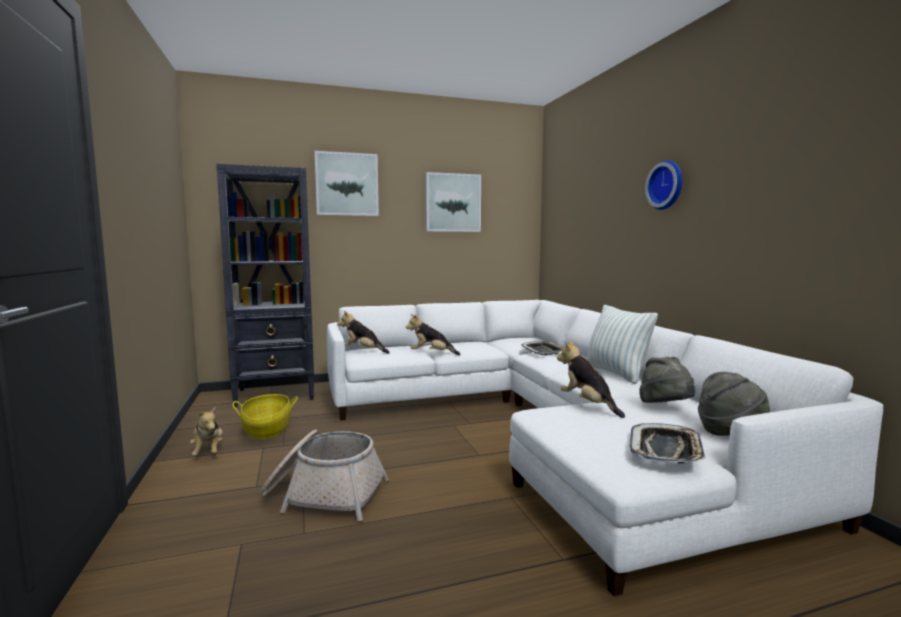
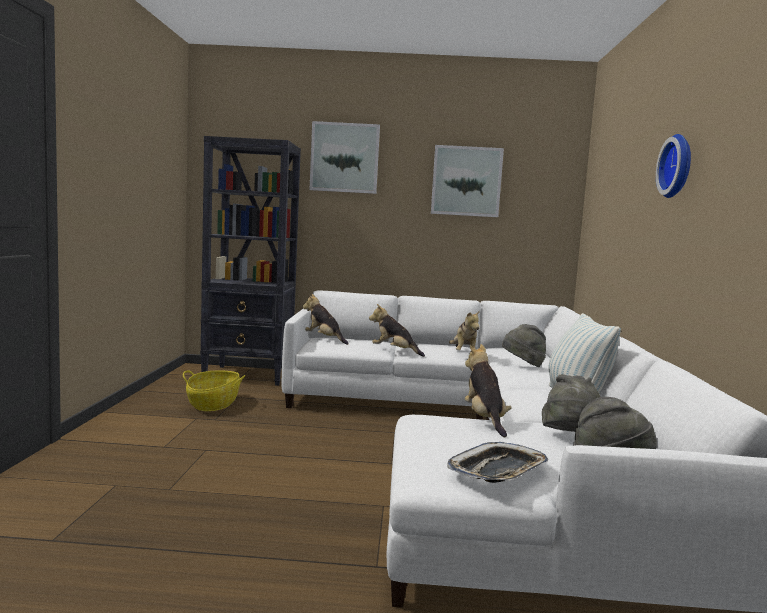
camera: 20 degrees right, 0 degrees up
plush toy [190,407,223,455] -> plush toy moved to [449,310,480,350]
basket [260,430,389,522] -> none
tray [521,341,564,355] -> grey hat [502,324,546,367]

